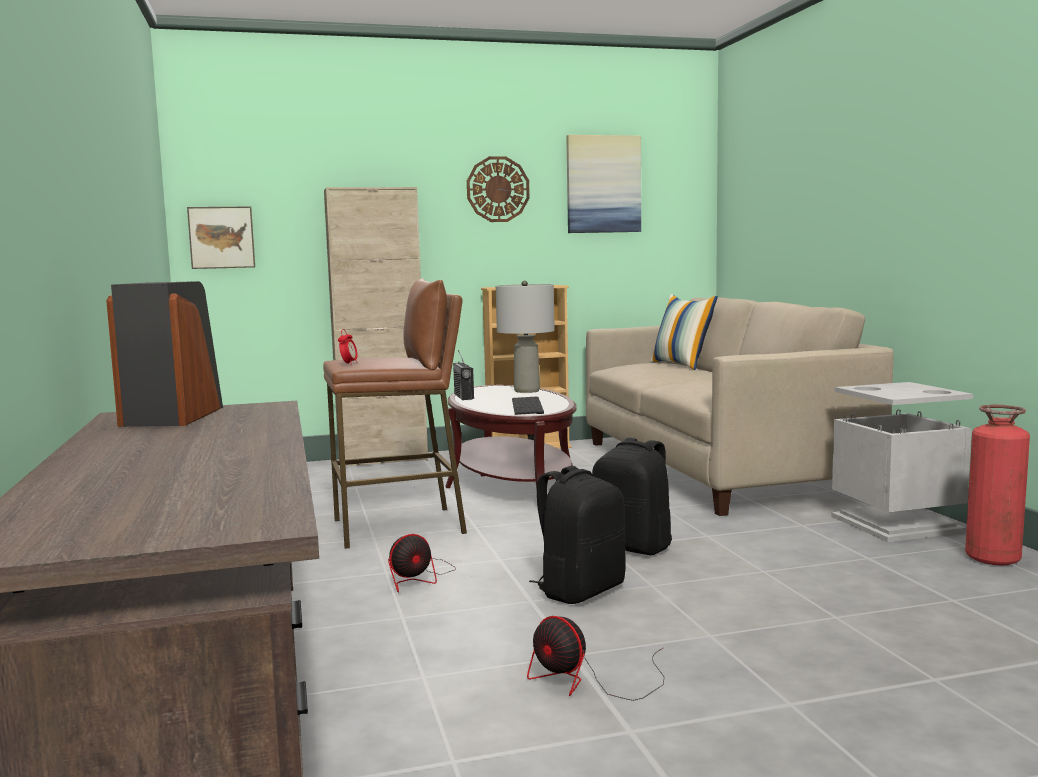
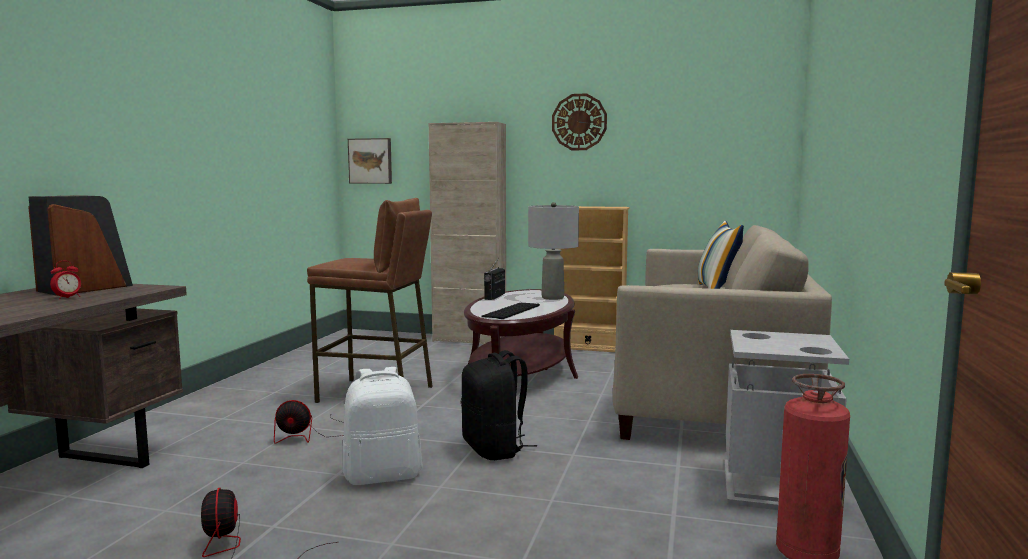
camera: 30 degrees right, 0 degrees up
alarm clock [338,329,357,364] -> alarm clock moved to [50,261,81,299]
black backpack [529,466,626,604] -> white backpack [342,367,423,485]
picture [566,135,641,233] -> none

